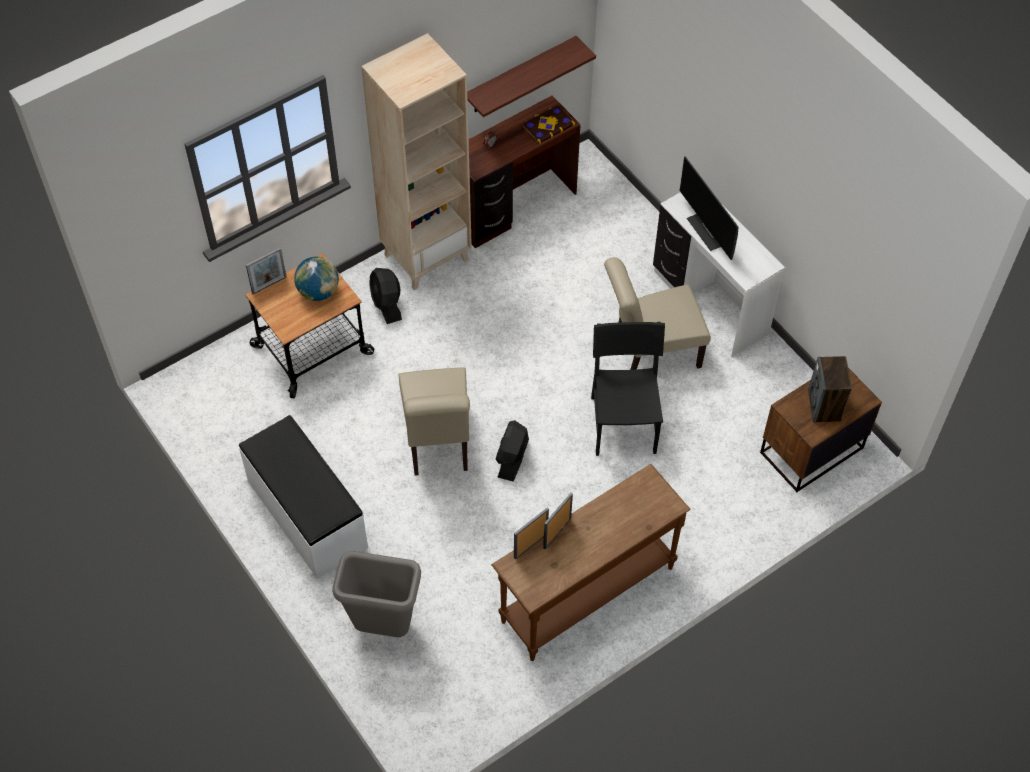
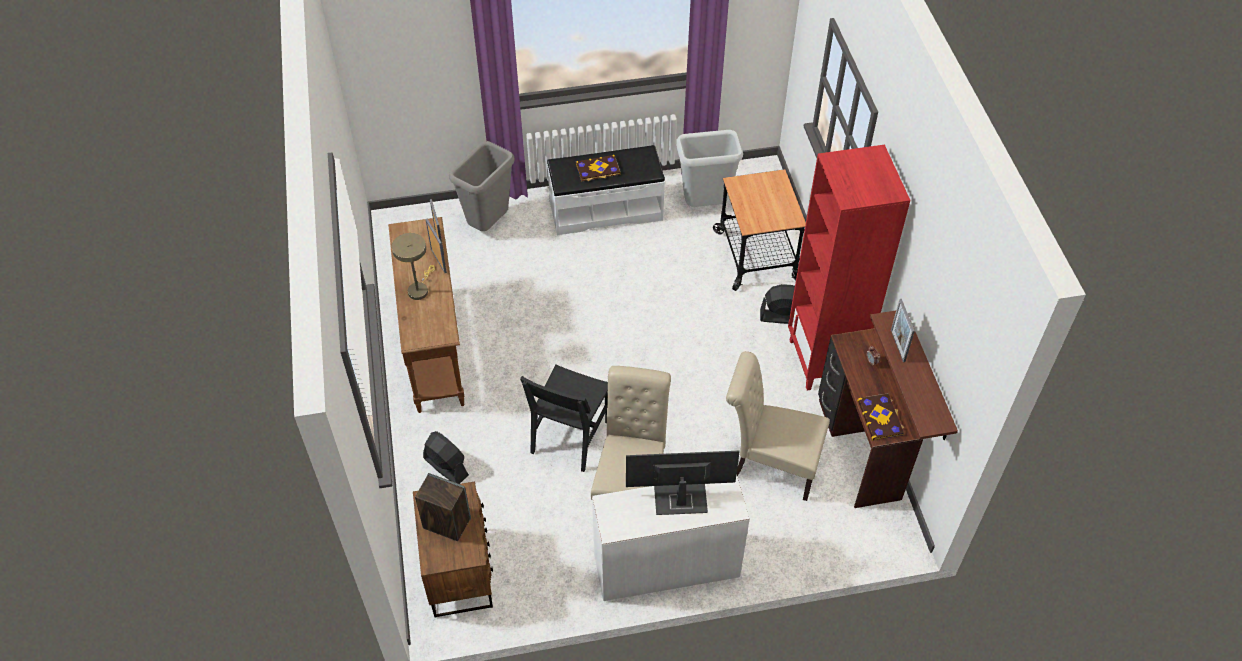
camera: 115 degrees right, 5 degrees down
picture frame [246,248,286,295] -> picture frame moved to [891,299,915,362]
globe [294,257,339,301] -> none
beige bookcase [361,33,472,290] -> red bookcase [788,145,910,391]
beige chair [398,367,470,476] -> beige chair moved to [726,351,830,501]
black fan [495,420,529,481] -> black fan moved to [423,431,469,484]
black chair [591,322,665,456] -> black chair turned 90 degrees clockwise [520,364,608,472]
none -> beige table lamp [392,233,435,300]
none -> book [576,155,621,182]
none -> grey trash can [676,130,743,207]

